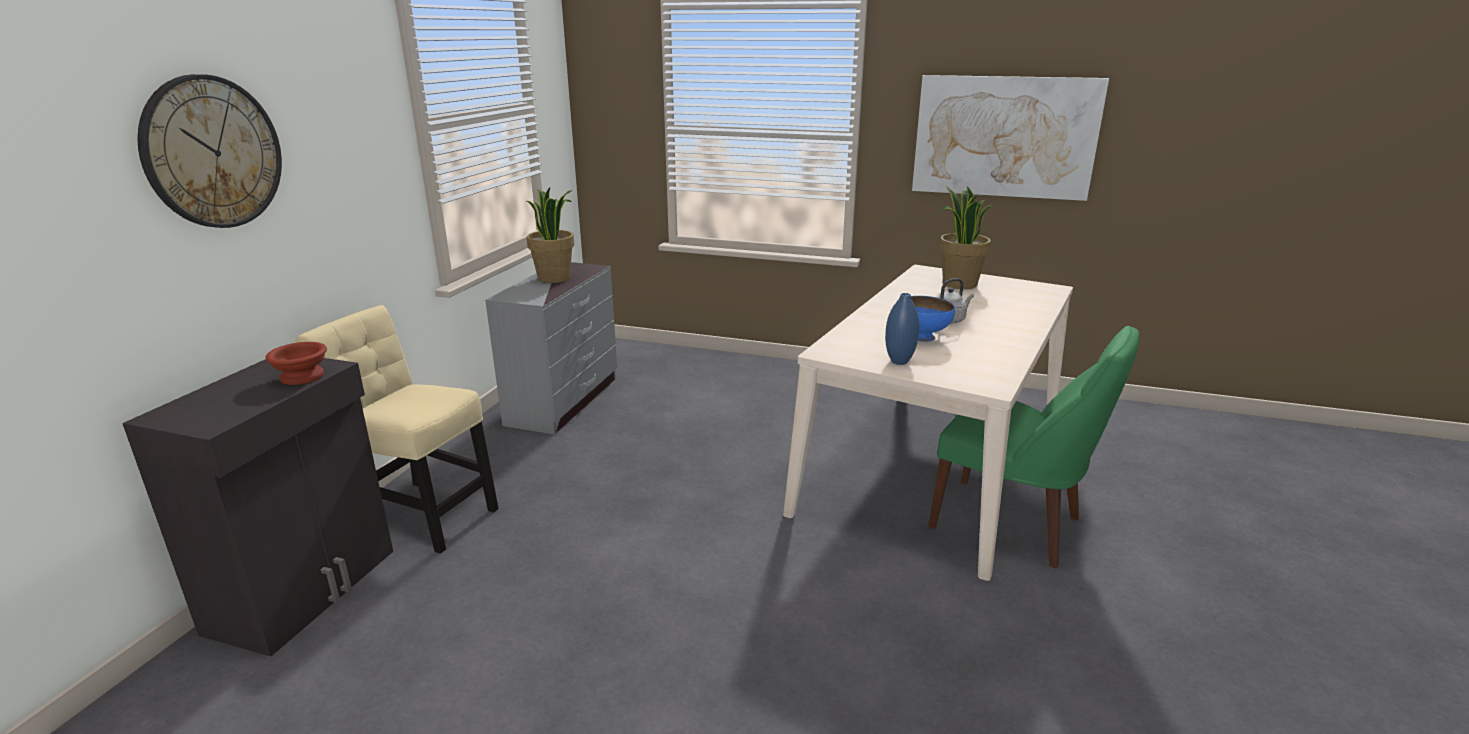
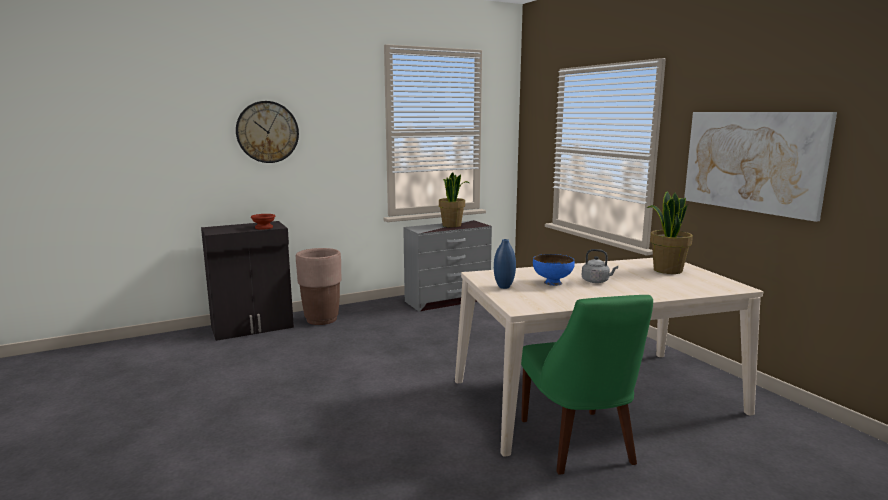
camera: 45 degrees right, 10 degrees down
beige chair [295,305,499,554] -> brown planter [296,248,342,325]

